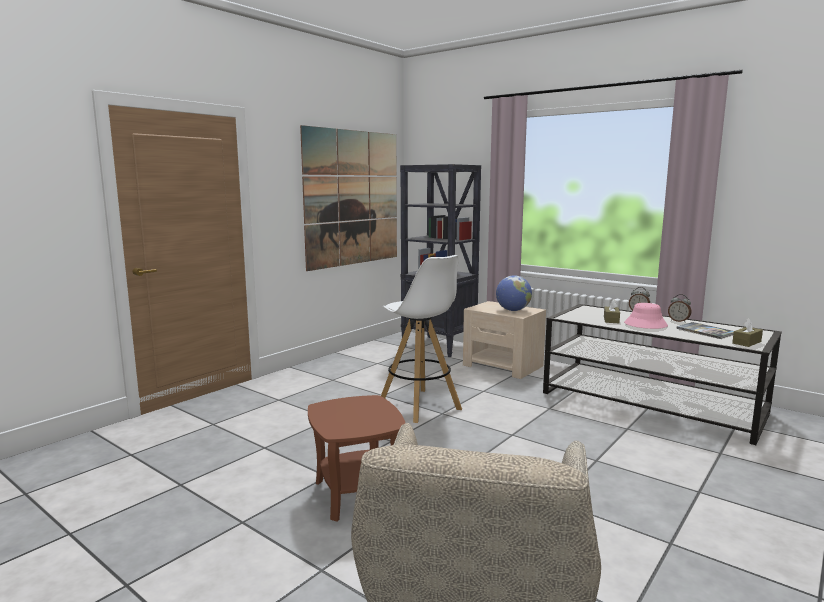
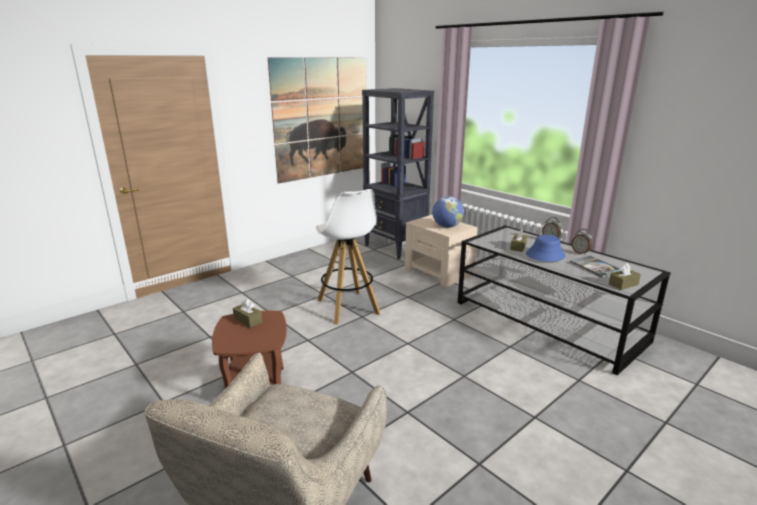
camera: 10 degrees right, 10 degrees up
pink hat [624,303,668,329] -> blue hat [526,235,566,262]
none -> brown tissue box [233,299,263,328]

